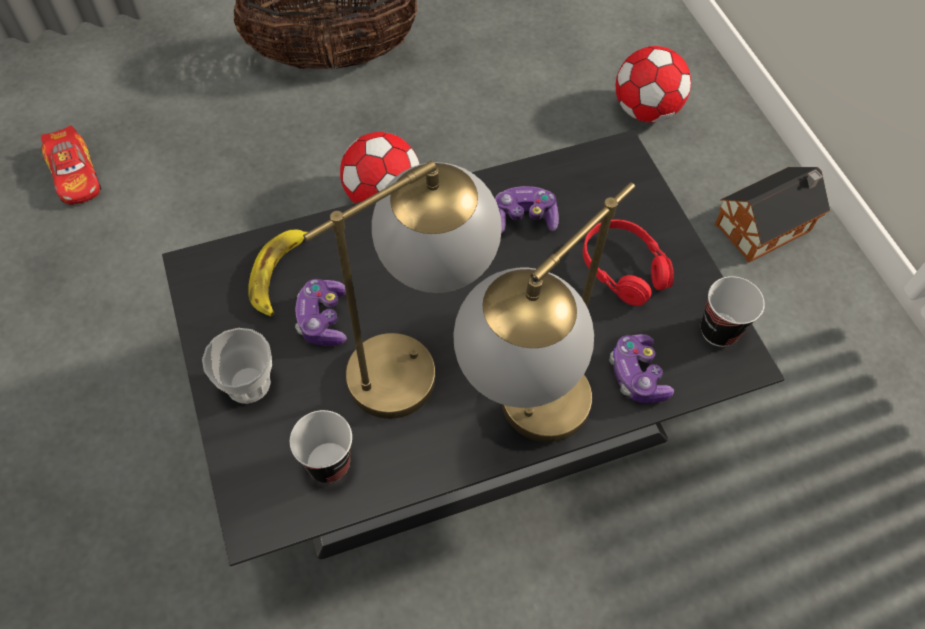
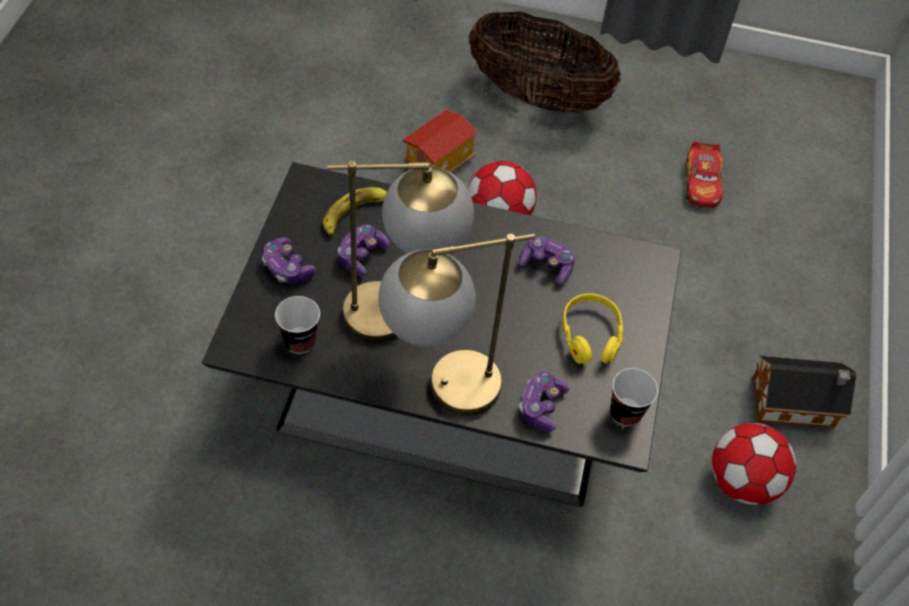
camera: 30 degrees right, 5 degrees down
toy car [41,126,101,205] -> toy car moved to [685,141,723,207]
cup [202,328,272,404] -> game controller [262,237,316,284]
red headphones [583,219,674,306] -> yellow headphones [563,294,624,364]
football [616,46,691,123] -> football moved to [712,423,796,505]
none -> toy house [403,109,478,173]

